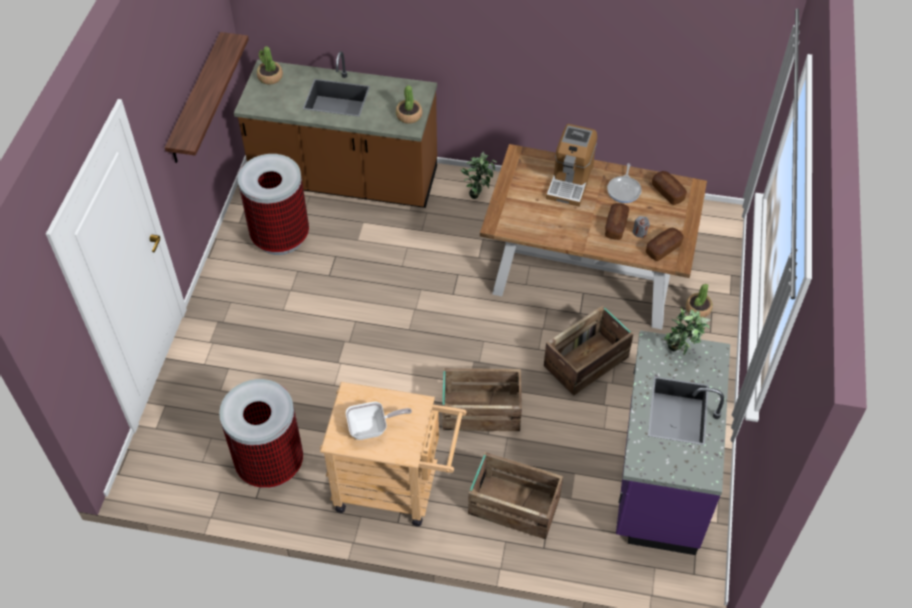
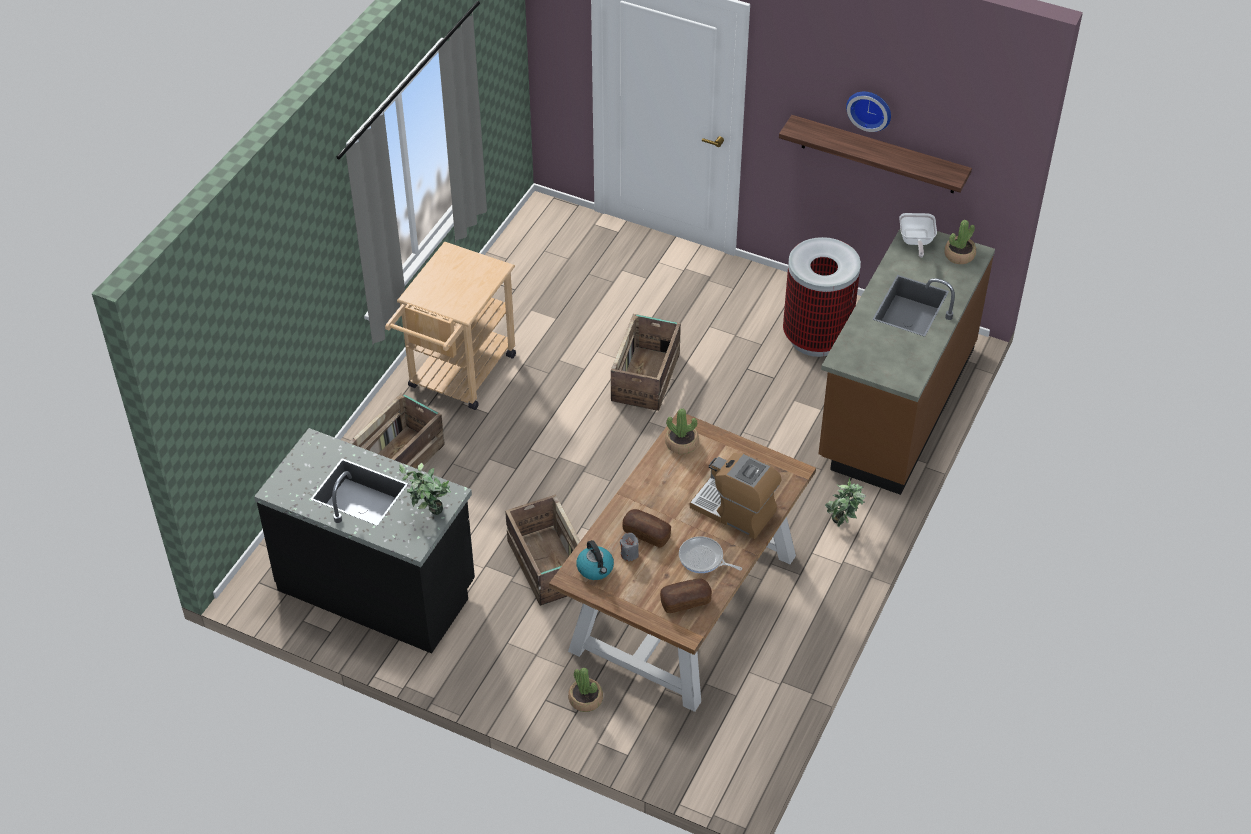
camera: 105 degrees right, 5 degrees down
trash can [219,379,303,488] -> none
frying pan [346,402,412,440] -> frying pan moved to [899,213,937,258]
potted plant [396,85,422,124] -> potted plant moved to [665,408,699,454]
crate [442,368,522,431] -> crate moved to [611,314,681,411]
purple counter [616,330,730,555] -> black counter [254,428,475,654]
bread [646,228,684,261] -> kettle [576,540,614,580]
none -> wall clock [846,92,891,132]

